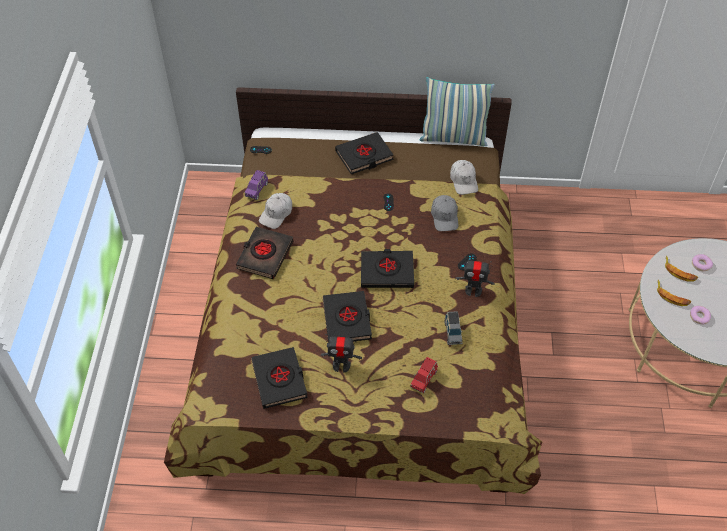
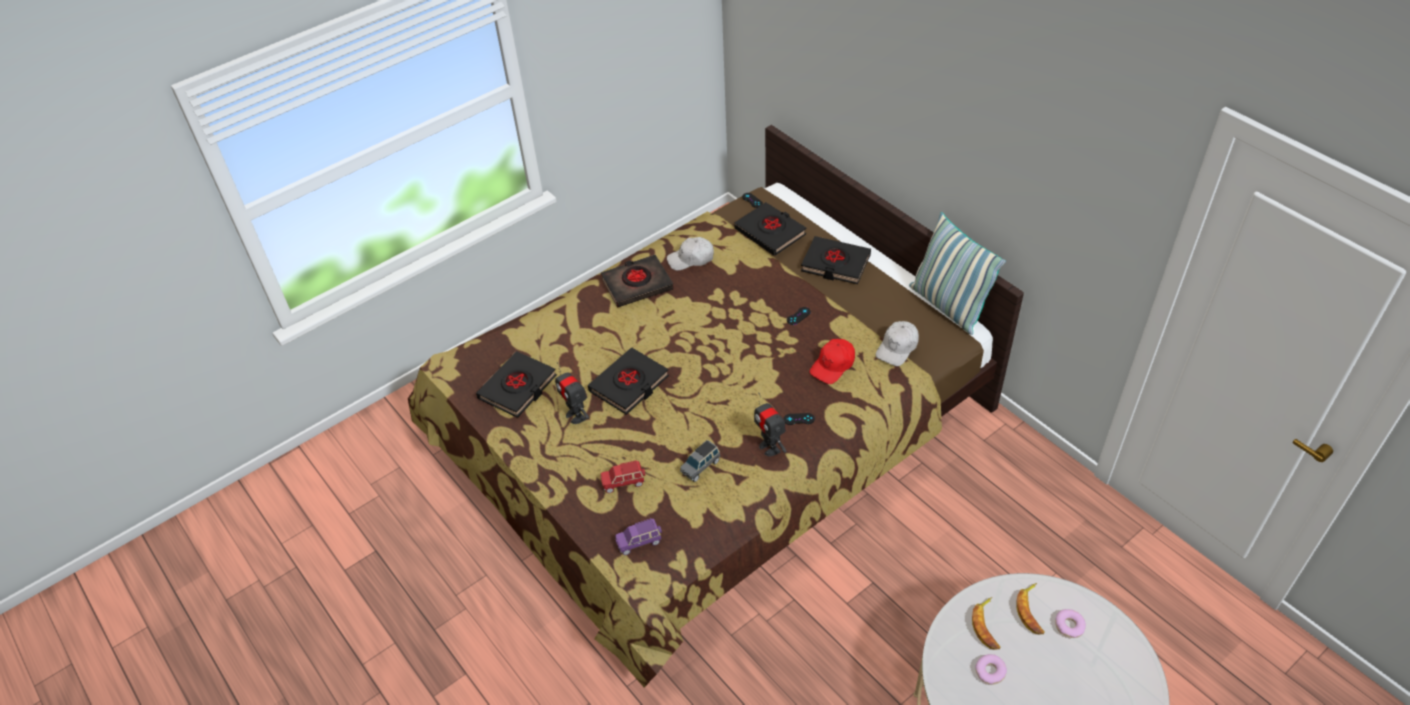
camera: 50 degrees right, 5 degrees down
purple toy car [245,170,268,200] -> purple toy car moved to [615,518,662,555]
black book [361,249,414,288] -> black book moved to [734,202,806,255]
grey cap [431,195,458,231] -> red cap [810,339,855,384]

